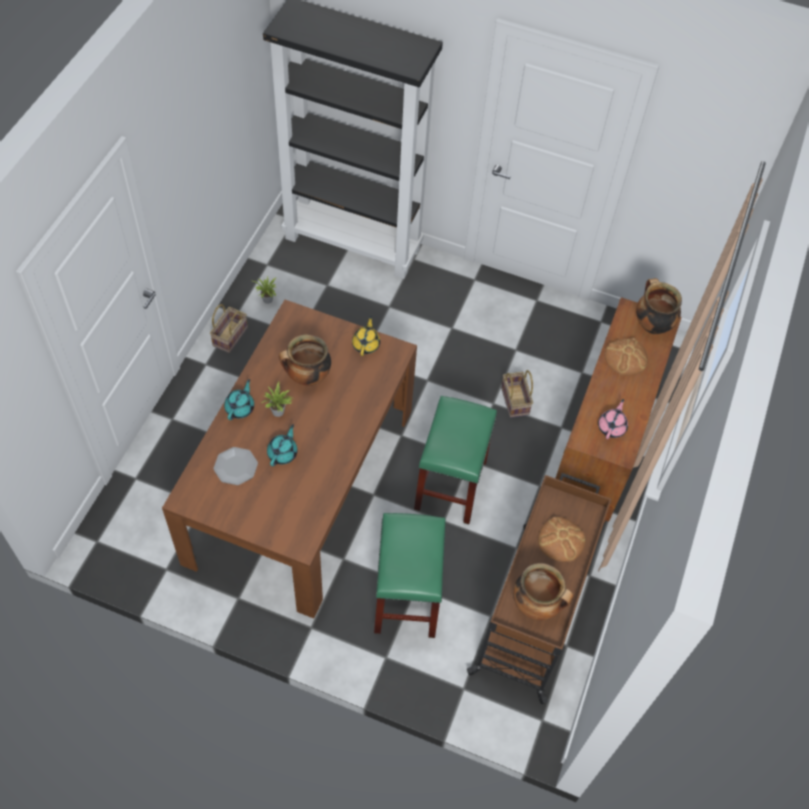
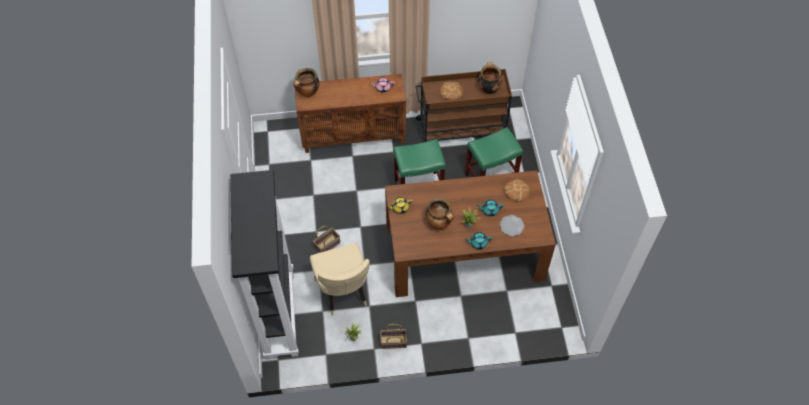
camera: 115 degrees left, 0 degrees up
basket [501,370,533,418] -> basket moved to [313,226,340,253]
bread [605,338,648,376] -> bread moved to [504,179,530,202]
none -> beige chair [310,243,370,316]

